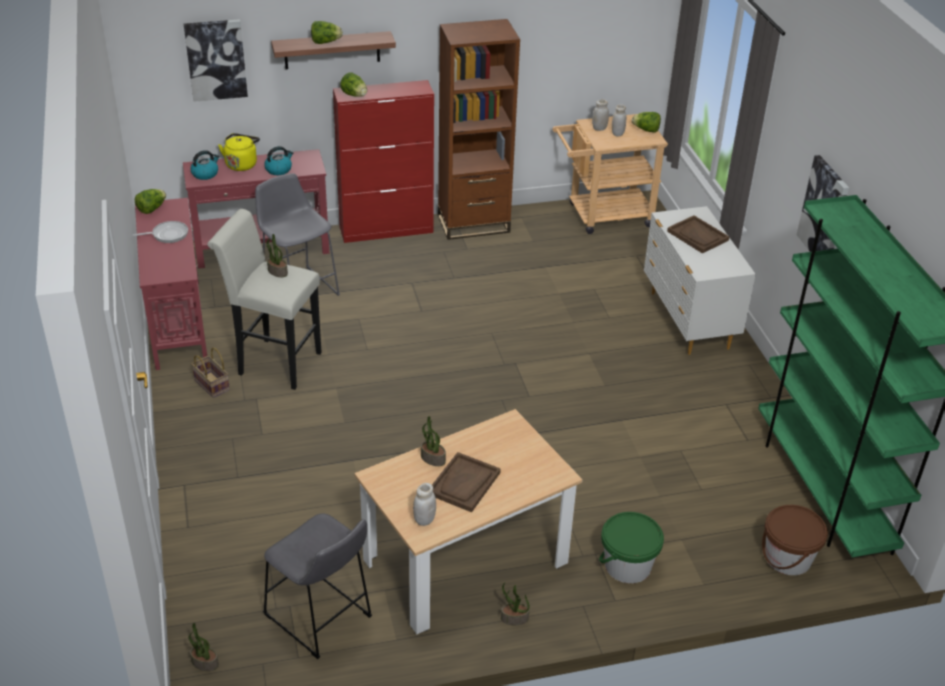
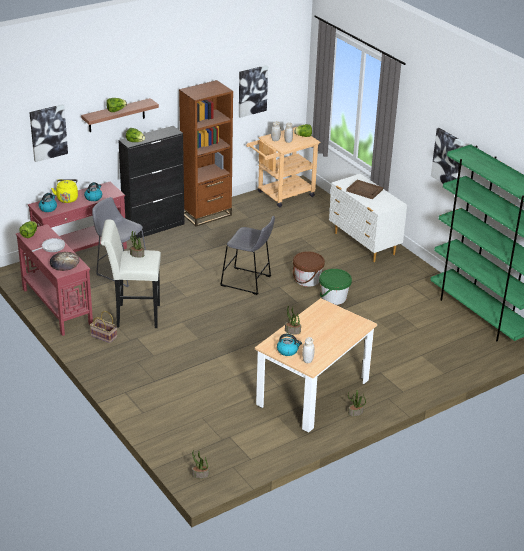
camera: 20 degrees left, 5 degrees down
grey stool [263,513,372,659] -> grey stool moved to [220,216,275,295]
red cabinet [333,80,434,243] -> black cabinet [118,126,184,240]
brown tray [432,452,501,512] -> none
green bucket [599,512,664,583] -> green bucket moved to [319,269,352,305]
brown bucket [762,505,828,575] -> brown bucket moved to [293,251,325,287]
none -> bread [50,252,79,271]
none -> picture [239,65,268,118]
none -> kettle [277,334,302,356]

